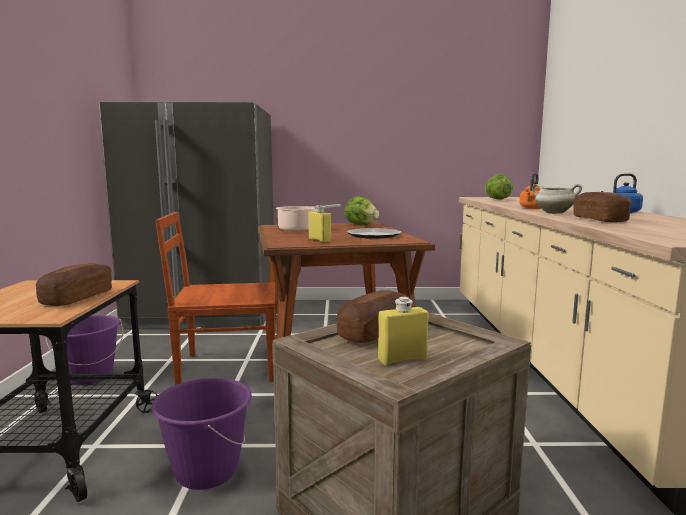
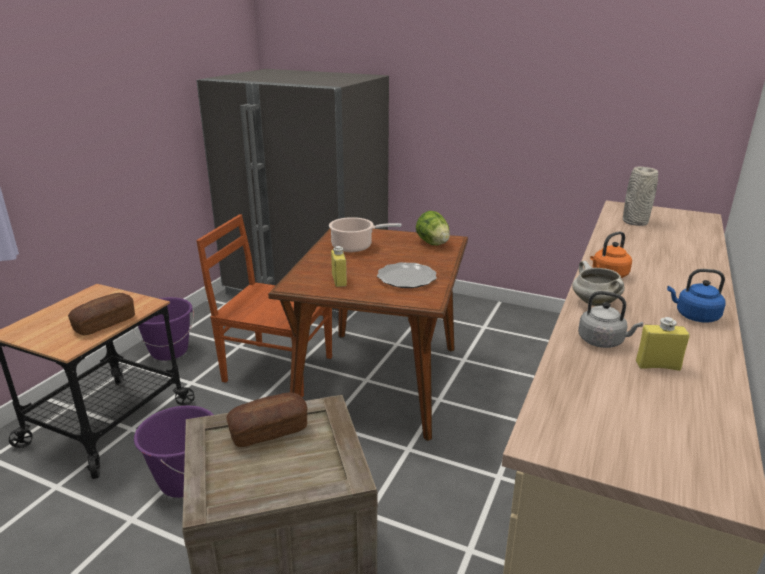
camera: 25 degrees right, 15 degrees up
yellow bottle [378,297,429,365] -> yellow bottle moved to [636,317,690,371]
lettuce [485,174,513,200] -> grey vase [623,167,658,226]
bread [573,192,632,222] -> grey kettle [578,291,643,348]

